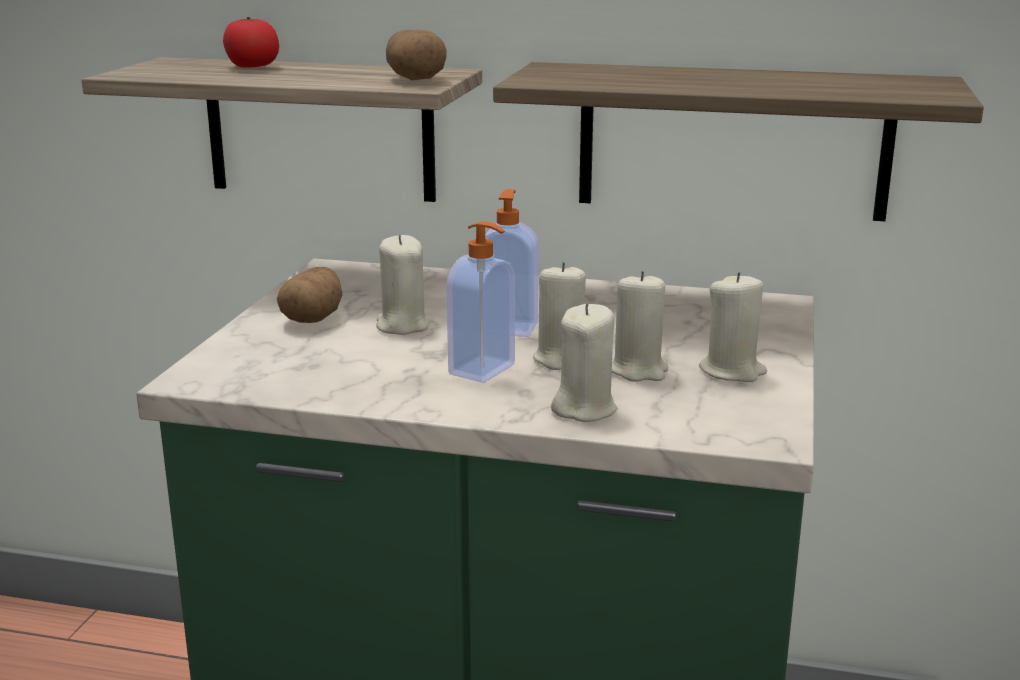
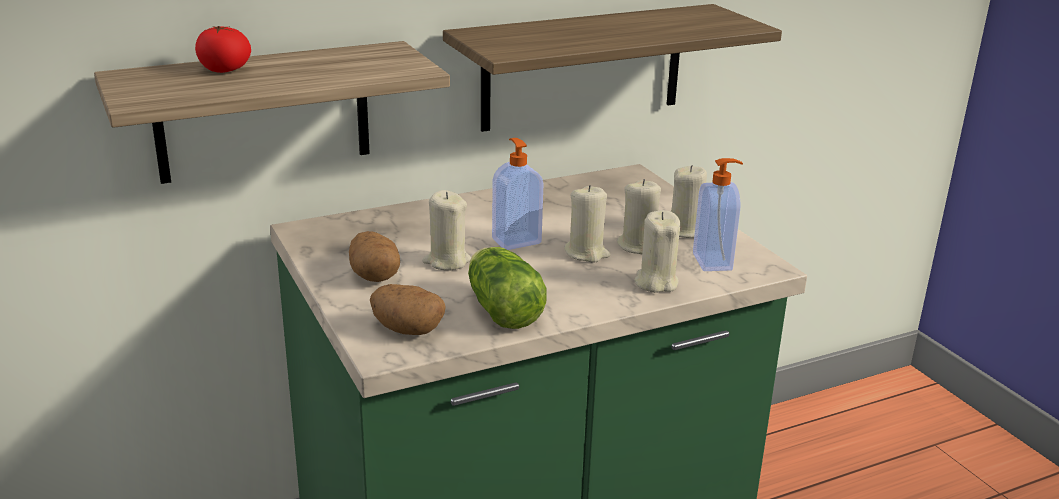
camera: 40 degrees left, 5 degrees up
potato [386,30,447,80] -> potato moved to [370,284,446,335]
soap dispenser [446,221,515,383] -> soap dispenser moved to [693,158,743,271]
none -> lettuce [468,247,547,329]

